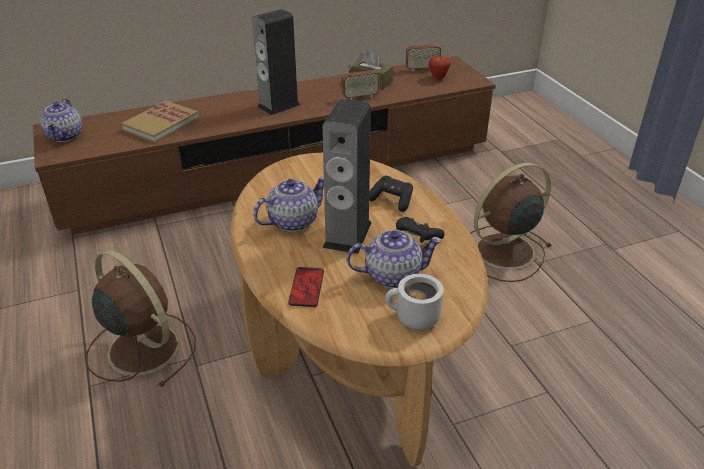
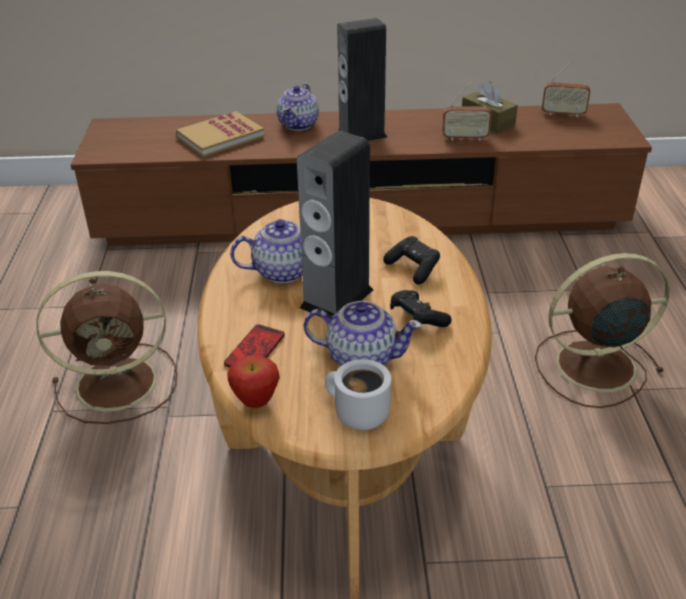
camera: 20 degrees right, 0 degrees up
teapot [40,98,83,142] -> teapot moved to [277,84,319,131]
brown fan [86,250,196,388] -> brown fan turned 105 degrees clockwise [36,271,178,424]
apple [429,56,451,80] -> apple moved to [227,355,280,408]

